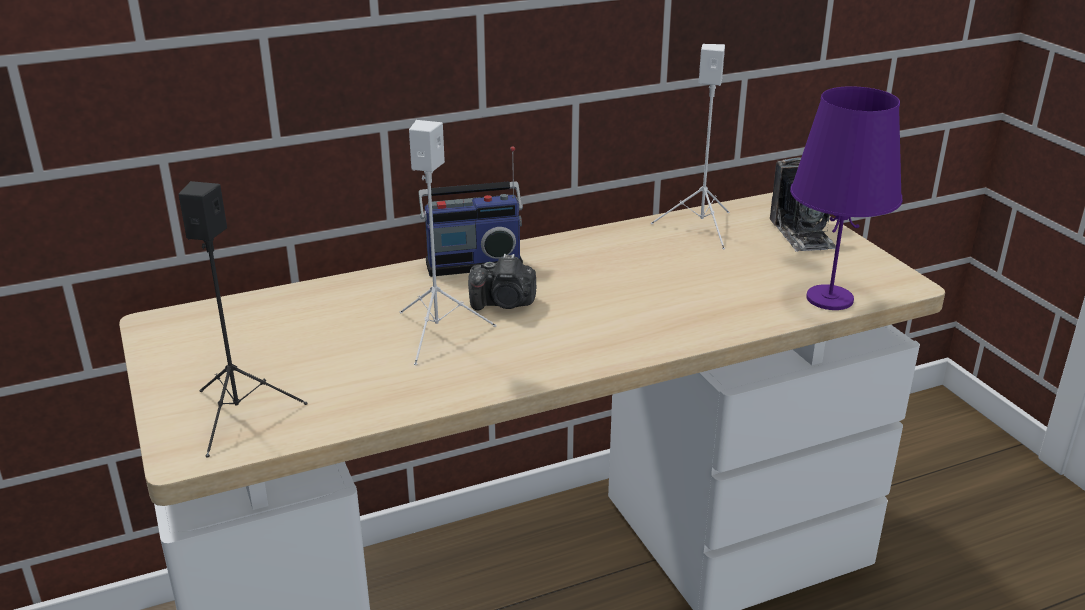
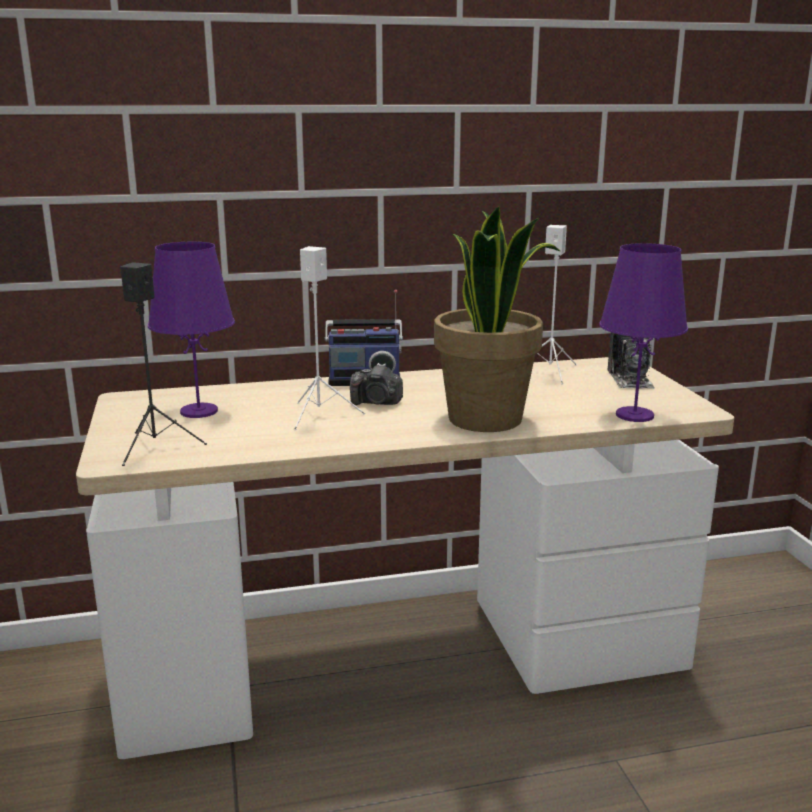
camera: 10 degrees right, 10 degrees down
none -> purple table lamp [148,242,235,418]
none -> potted plant [434,206,560,432]

